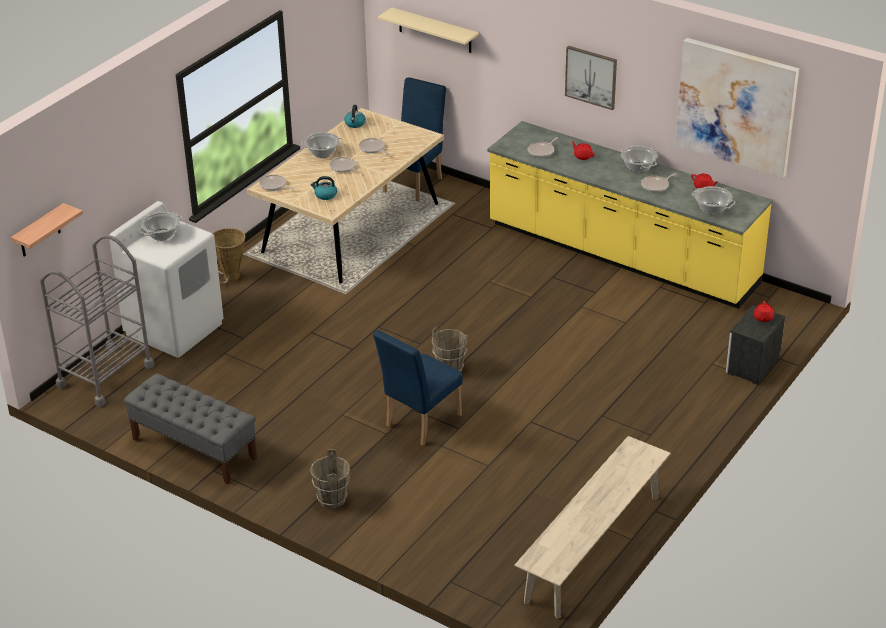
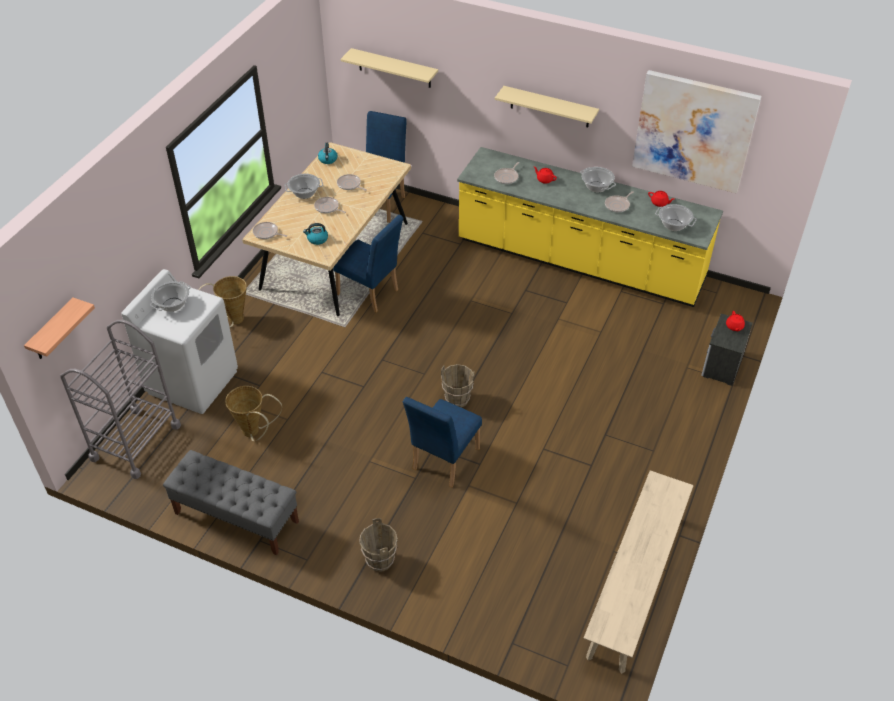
camera: 10 degrees left, 10 degrees up
picture [565,46,617,110] -> beige shelf [495,86,599,128]
none -> basket [225,386,282,441]
none -> blue chair [333,215,404,313]

